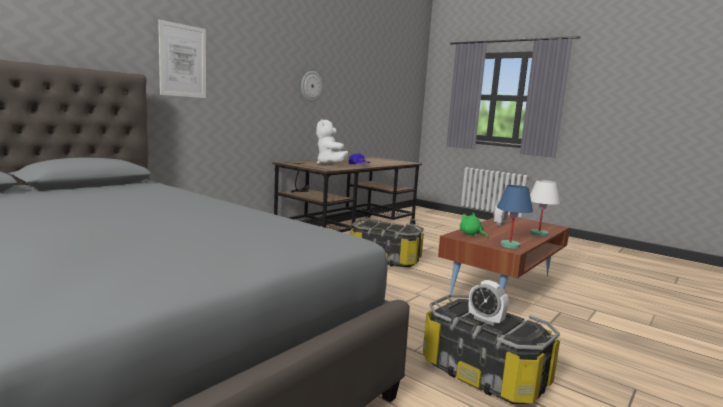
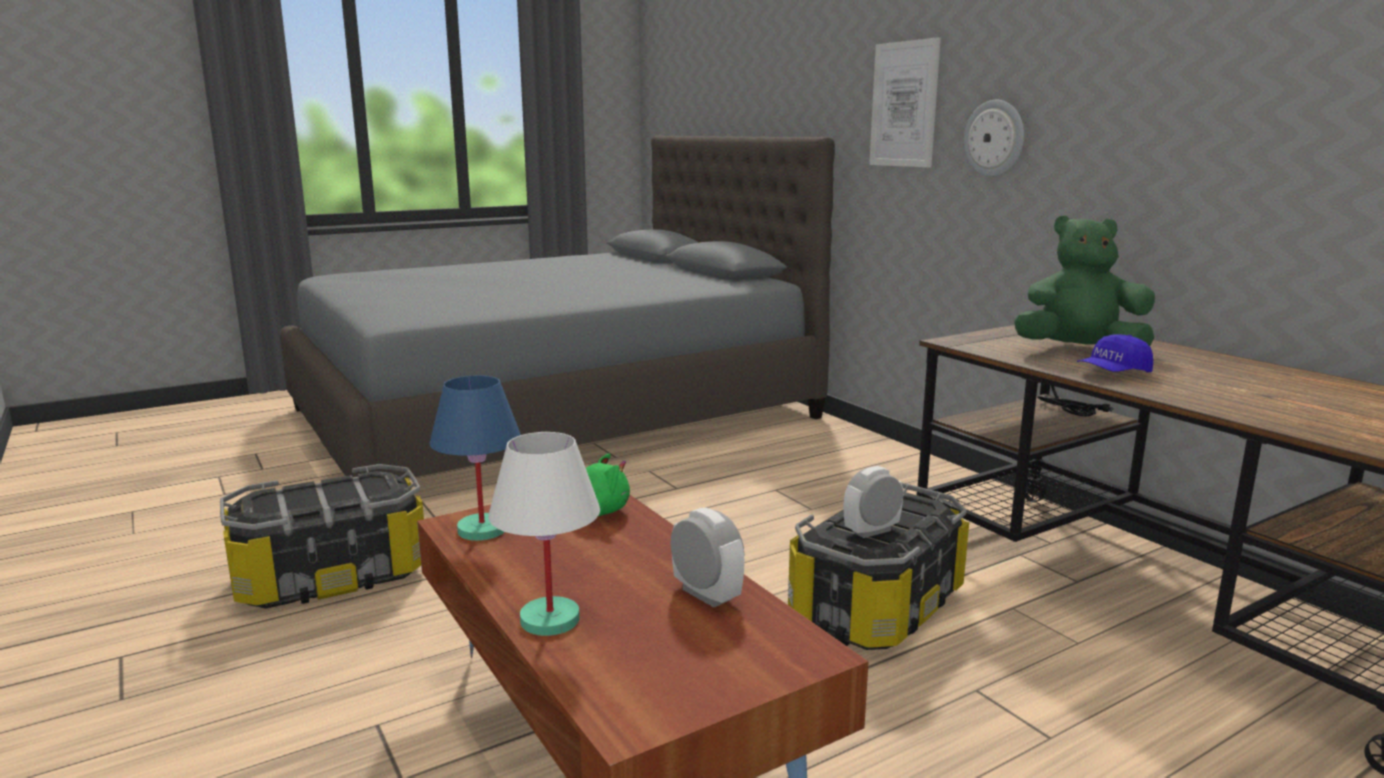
camera: 110 degrees right, 5 degrees up
wall clock [301,71,323,102] -> wall clock moved to [964,100,1024,177]
white plush toy [316,119,348,164] -> green plush toy [1014,215,1155,346]
alarm clock [469,280,509,326] -> alarm clock moved to [844,466,903,538]

